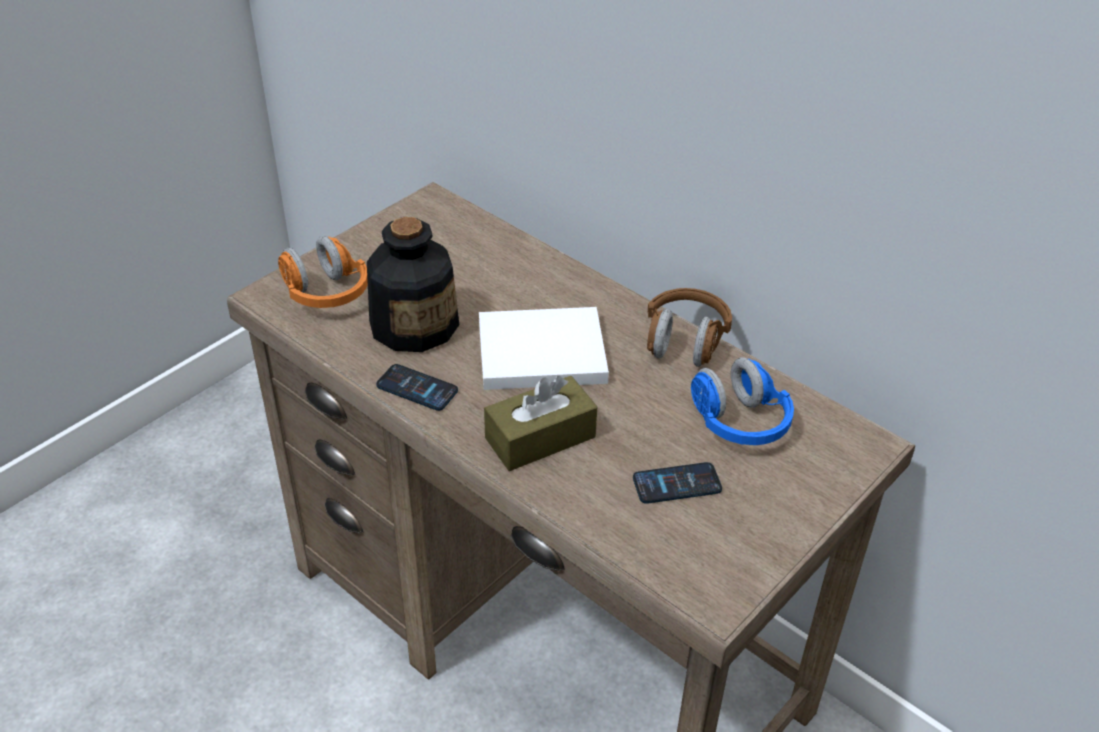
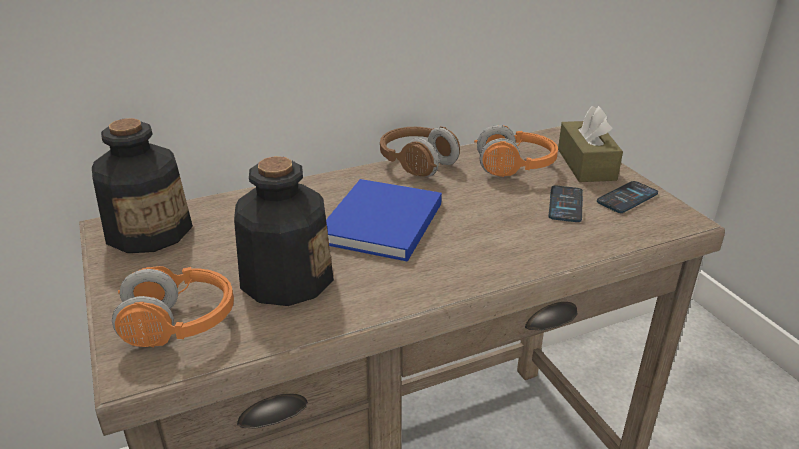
camera: 65 degrees left, 10 degrees down
phone [376,364,458,411] -> phone moved to [597,181,658,213]
white book [479,307,609,390] -> blue book [326,179,442,262]
brown tissue box [484,376,597,471] -> brown tissue box moved to [558,106,623,182]
blue headphones [691,357,794,445] -> orange headphones [474,125,558,177]
none -> bottle [92,118,193,253]

